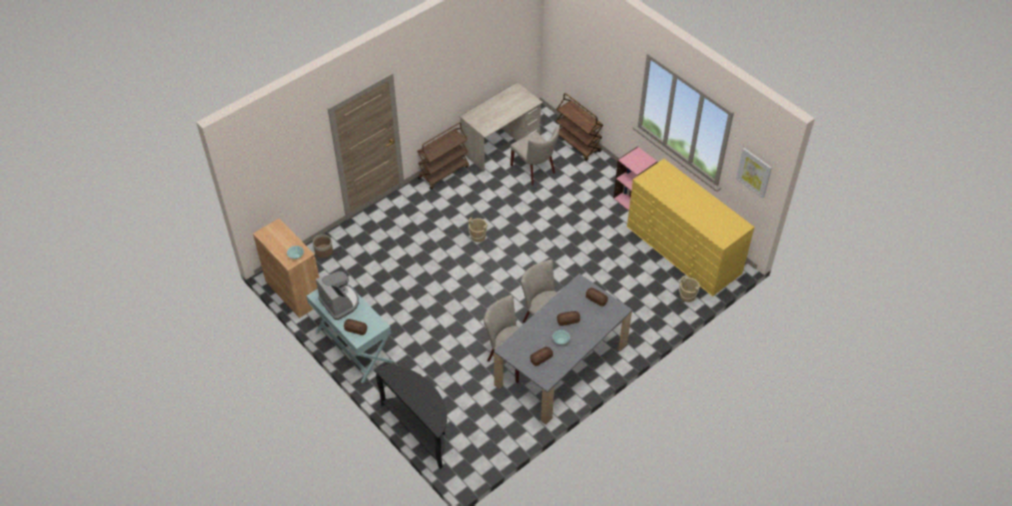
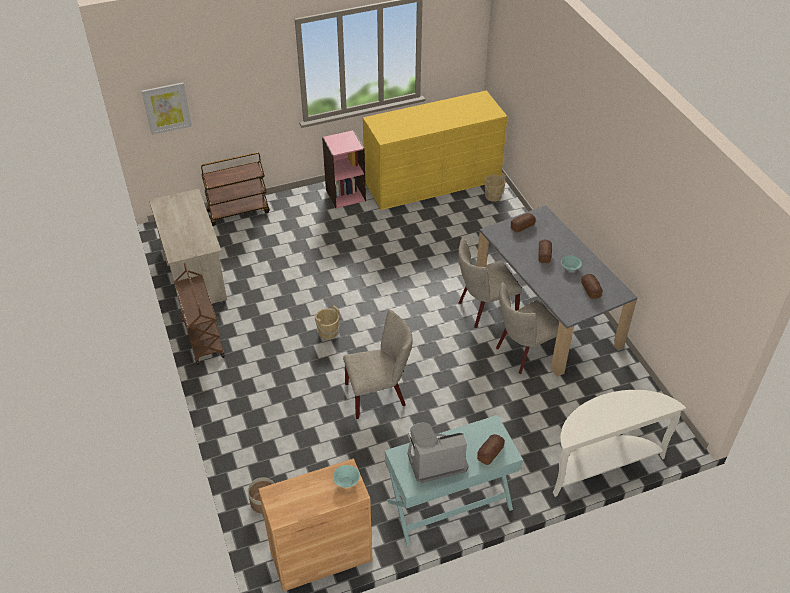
camera: 70 degrees left, 5 degrees down
black console table [374,365,447,469] -> white console table [553,390,686,497]
beige chair [510,125,560,185] -> beige chair moved to [343,309,413,419]
picture [736,148,772,199] -> picture moved to [142,82,192,135]

